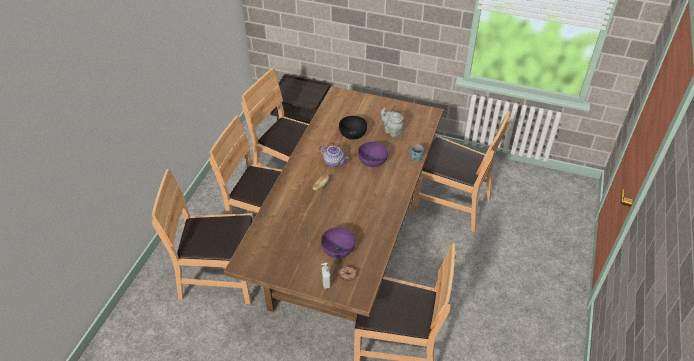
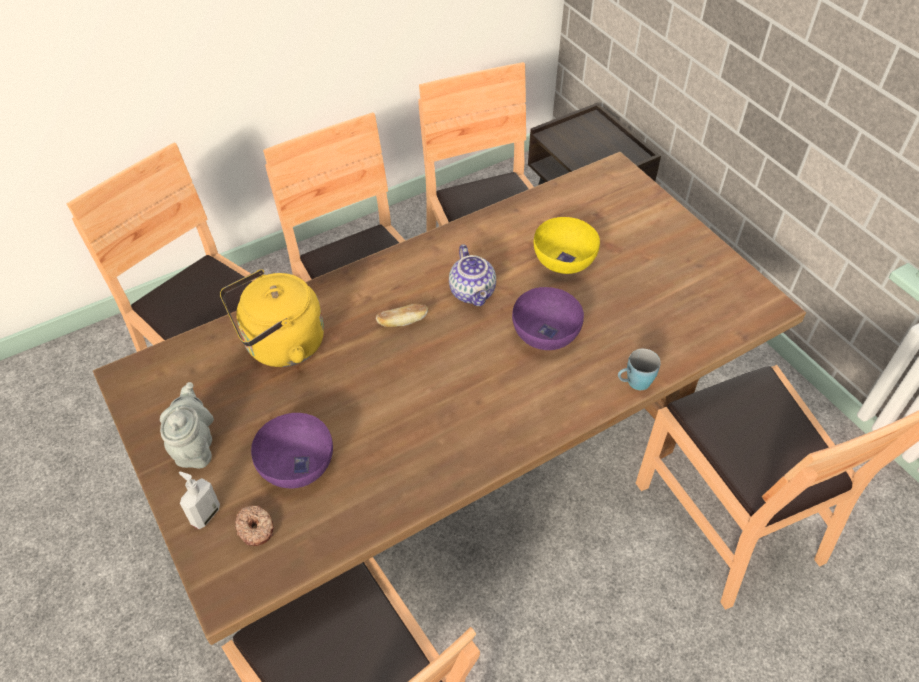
camera: 40 degrees right, 5 degrees up
black bowl [339,116,367,140] -> yellow bowl [534,217,600,274]
grey teapot [381,108,403,137] -> grey teapot moved to [160,382,214,468]
none -> yellow kettle [220,269,324,367]

